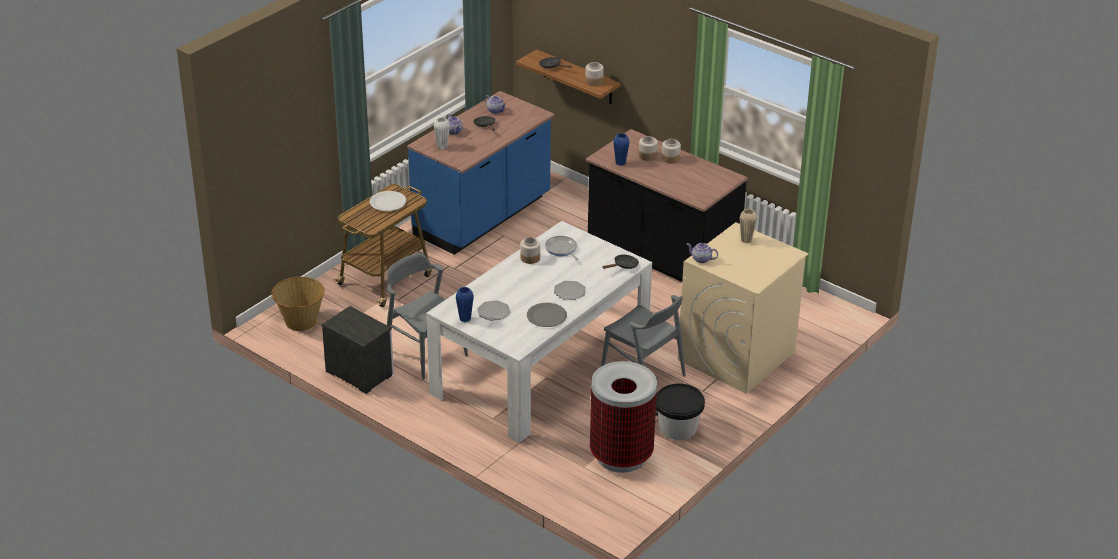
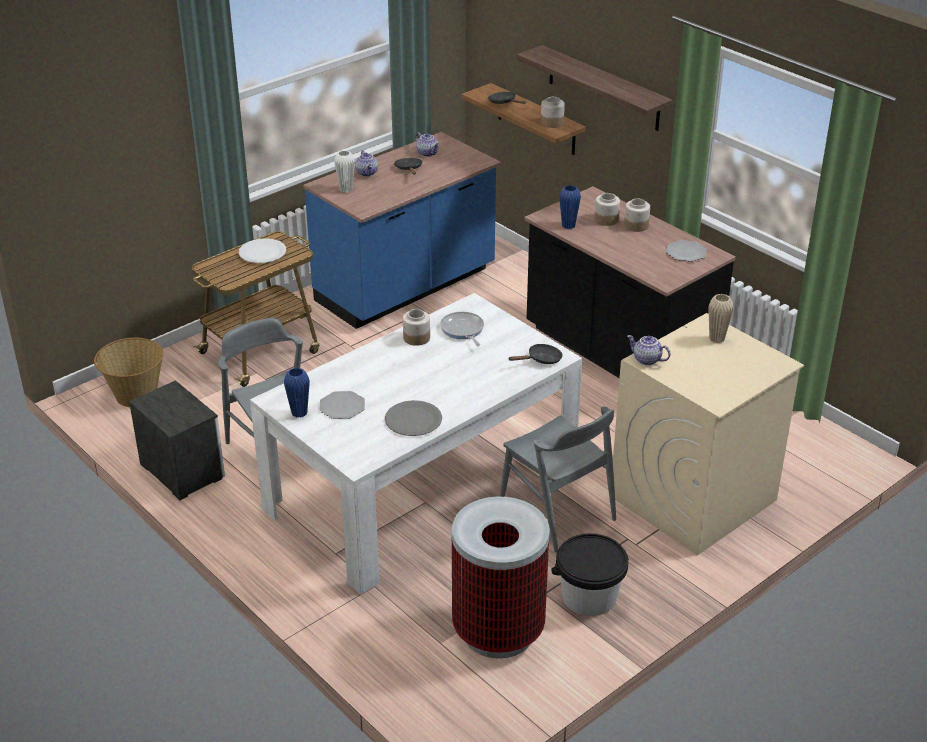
camera: 10 degrees right, 0 degrees up
plate [554,281,586,300] -> plate moved to [666,240,707,262]
none -> shelf [517,45,672,131]

